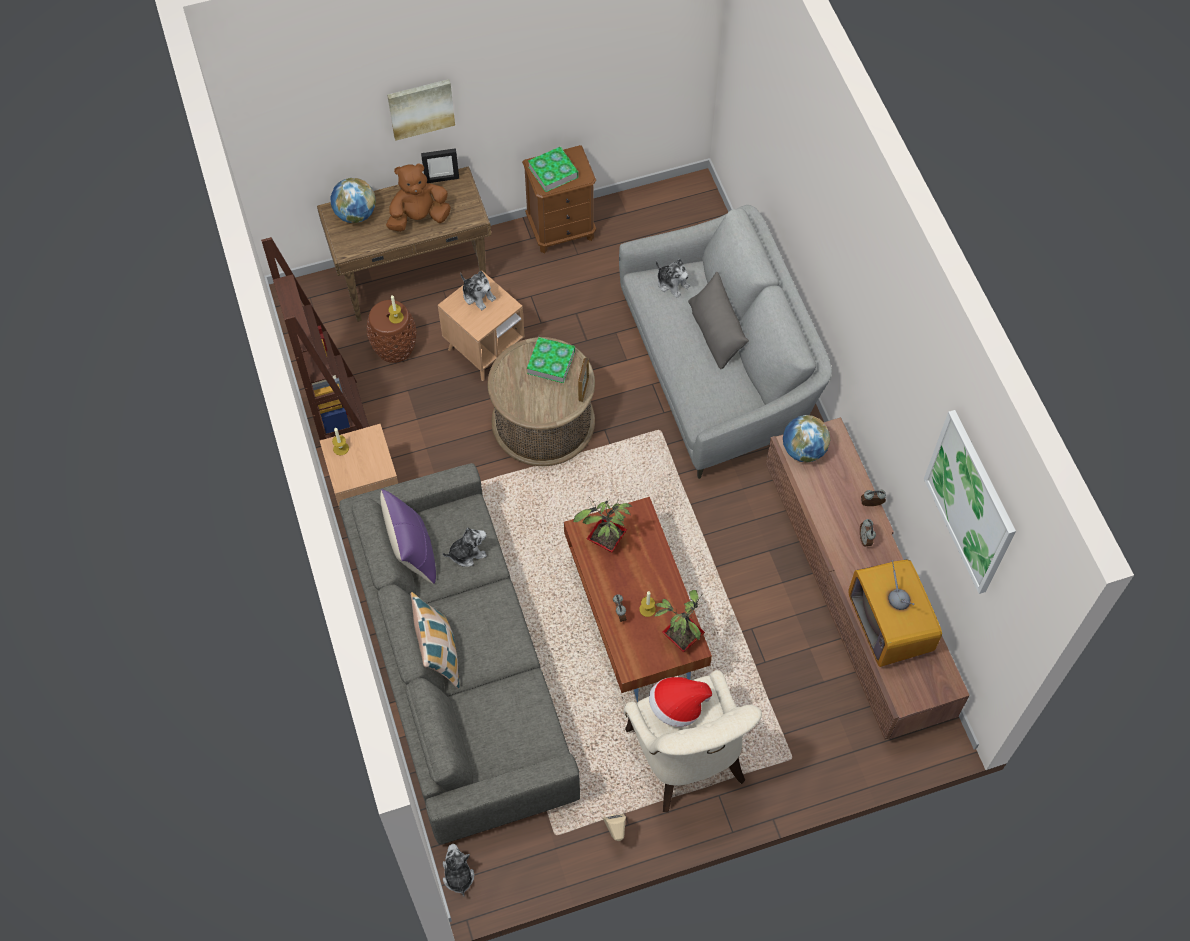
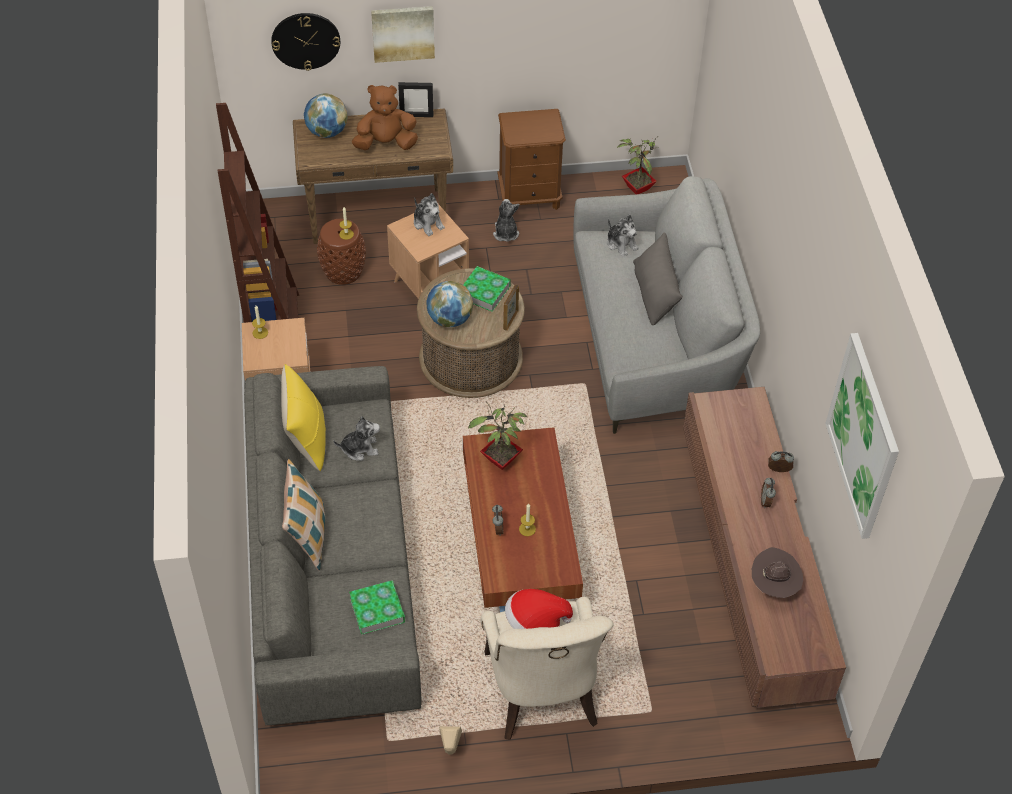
camera: 10 degrees right, 10 degrees down
purple pillow [380,489,436,584] -> yellow pillow [281,364,326,471]
plush toy [443,844,474,896] -> plush toy moved to [493,199,520,242]
book [528,147,578,192] -> book moved to [349,580,405,635]
potted plant [655,590,706,652] -> potted plant moved to [617,135,659,194]
globe [783,415,830,463] -> globe moved to [426,281,473,327]
television [848,559,942,667] -> brown hat [752,547,803,598]
none -> wall clock [271,13,340,71]

